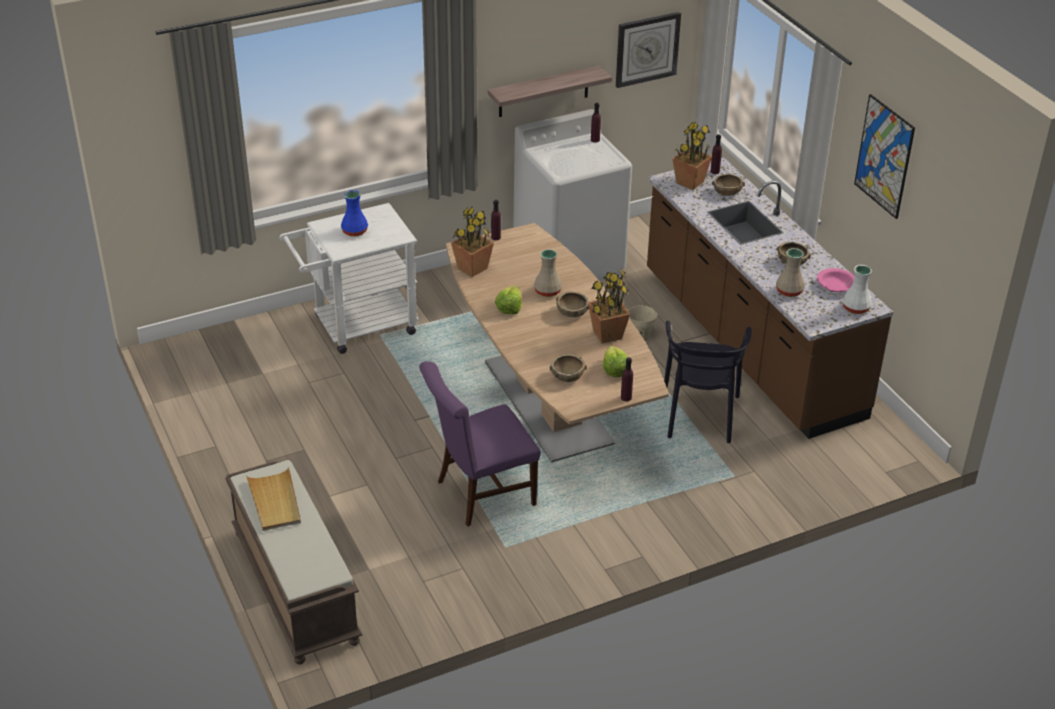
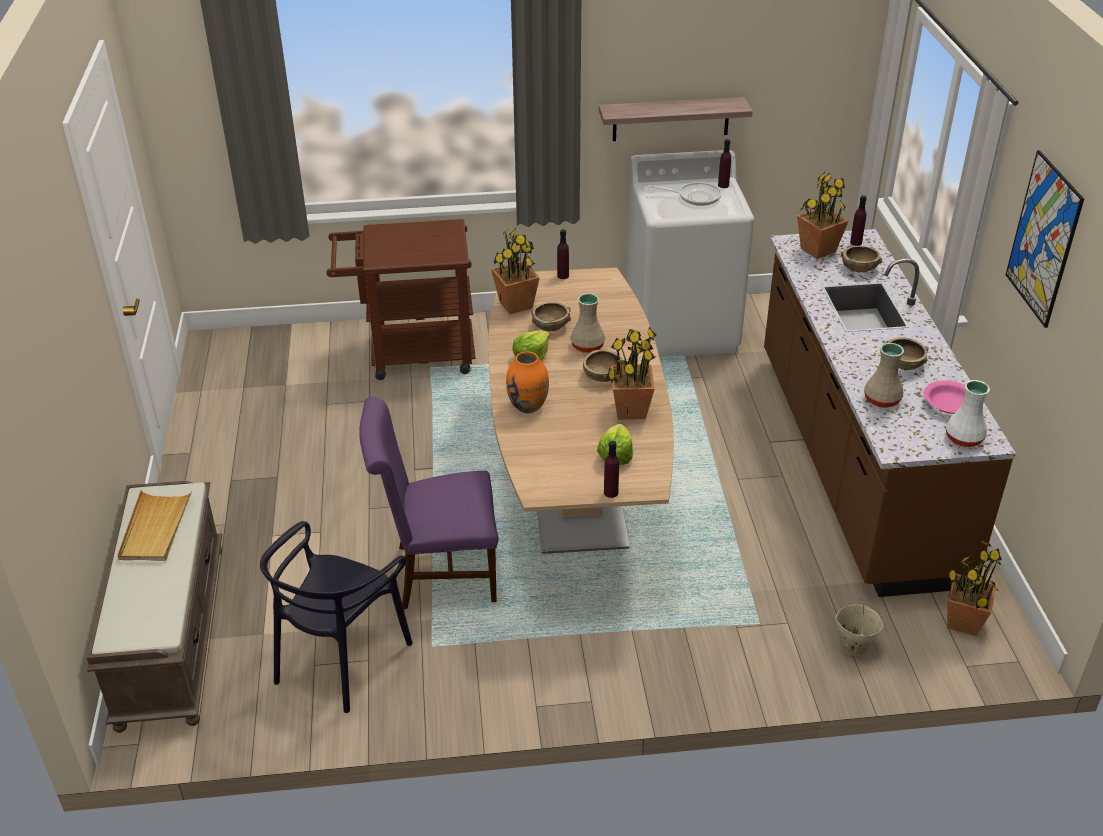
camera: 20 degrees right, 0 degrees up
white cart [280,203,419,354] -> brown cart [326,219,476,380]
blue vase [341,190,368,237] -> none
brown bowl [550,354,587,382] -> brown bowl moved to [531,302,571,331]
wall clock [616,12,681,88] -> none
beige bucket [628,299,658,339] -> beige bucket moved to [836,599,883,656]
black chair [664,321,751,443] -> black chair moved to [260,521,413,713]
none -> orange vase [506,351,549,413]
none -> frying pan [648,182,722,206]
none -> potted plant [947,539,1002,636]

